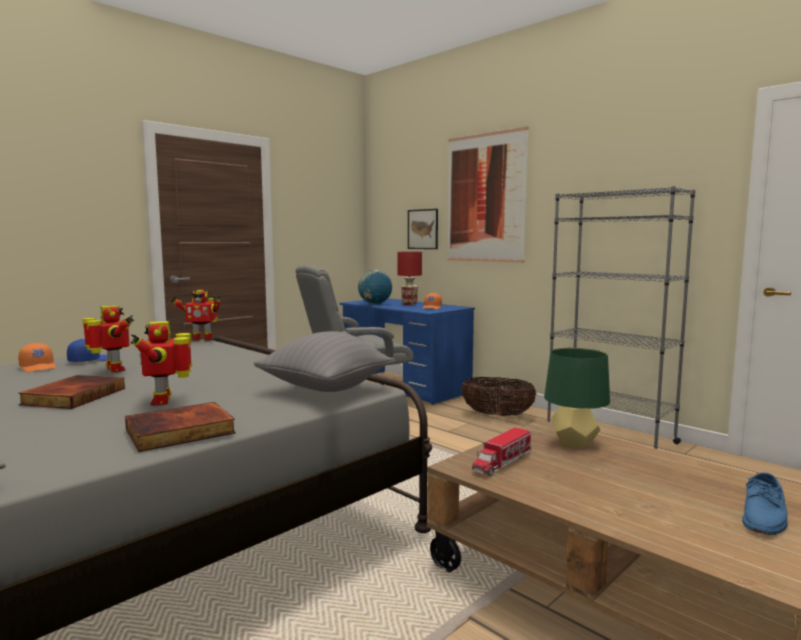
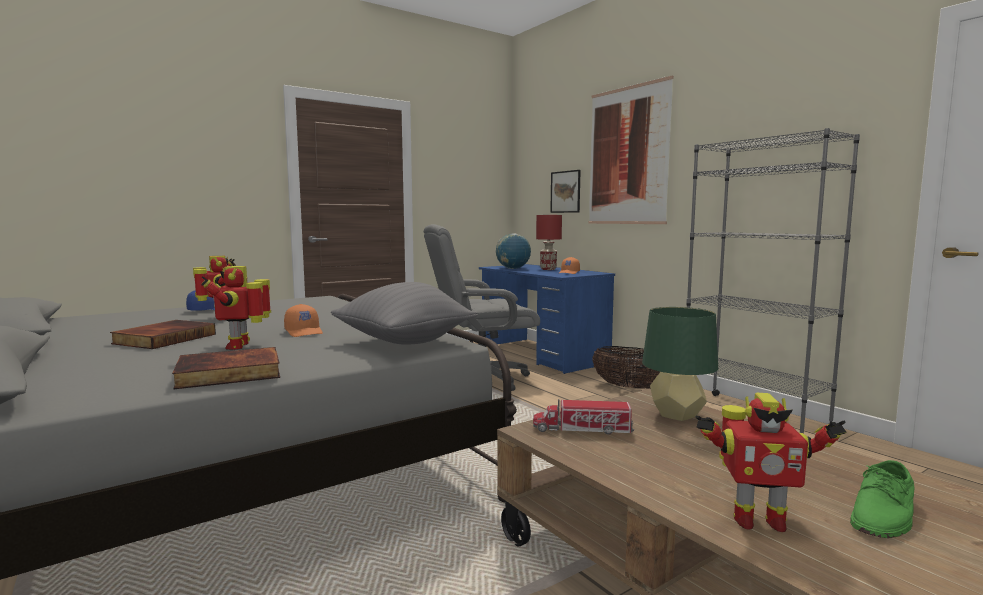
camera: 10 degrees right, 0 degrees up
orange cap [18,343,56,372] -> orange cap moved to [284,304,323,337]
toy robot [170,290,220,341] -> toy robot moved to [695,393,846,532]
toy truck [472,427,531,476] -> toy truck turned 45 degrees clockwise [533,399,634,435]
blue shoe [742,472,788,535] -> green shoe [850,460,914,538]

